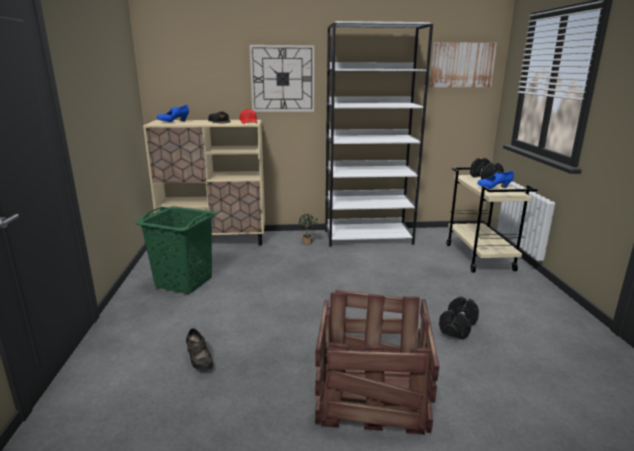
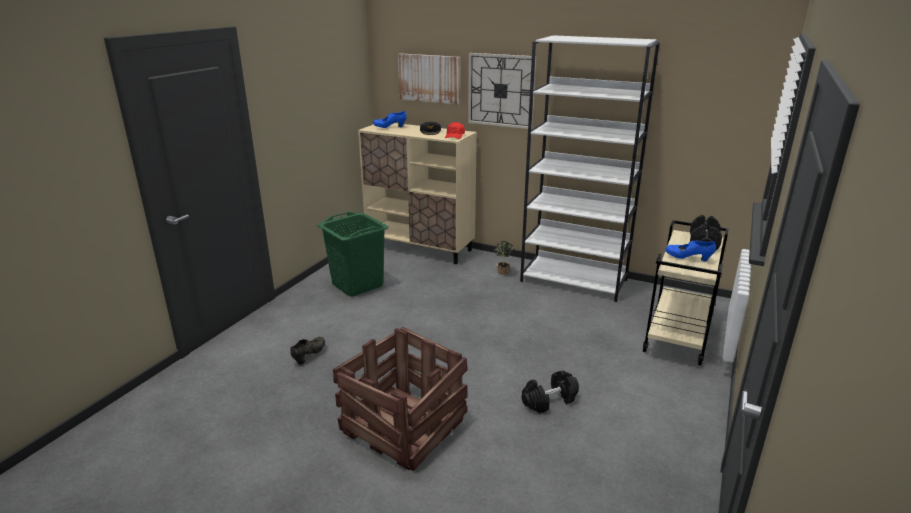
camera: 30 degrees right, 5 degrees up
black shoe [186,328,213,370] -> black shoe turned 150 degrees counterclockwise [290,337,325,365]
picture [430,42,497,87] -> picture moved to [398,53,460,104]

